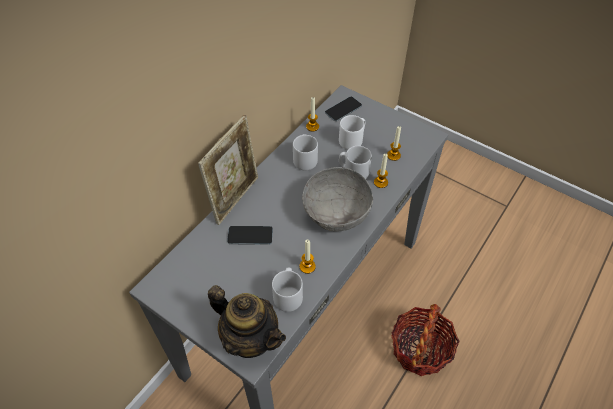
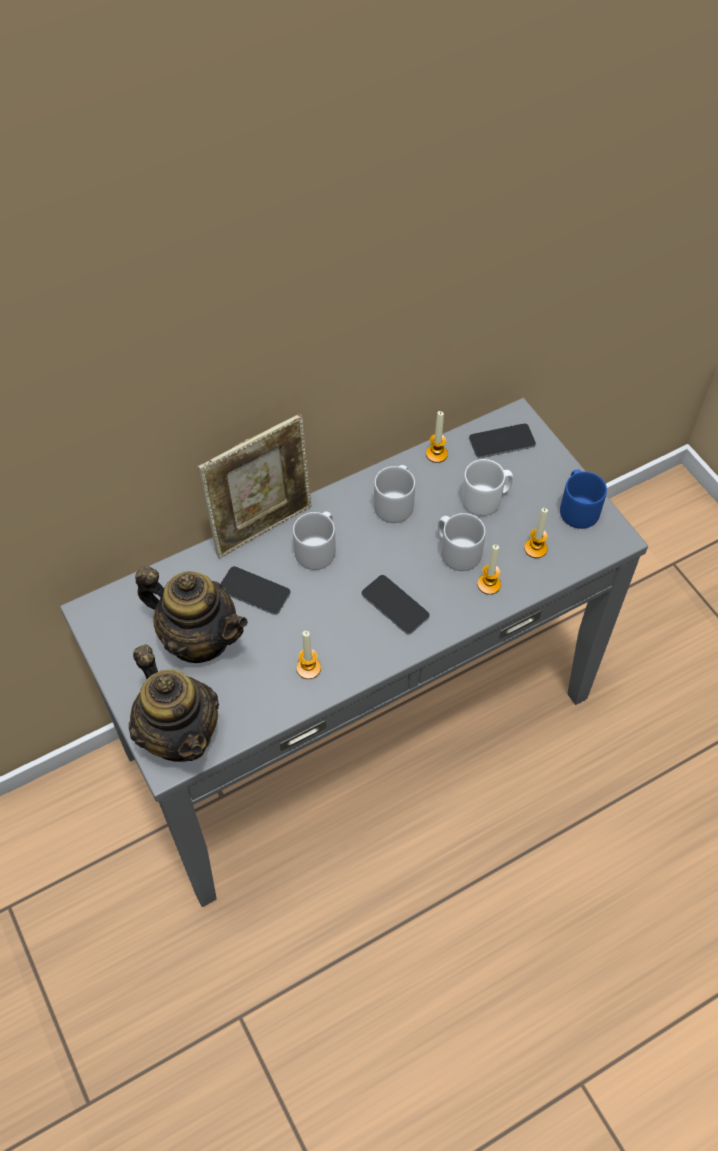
camera: 25 degrees right, 5 degrees up
grey mug [272,267,303,312] -> grey mug moved to [293,511,336,570]
grey bowl [302,167,373,232] -> phone [362,575,430,634]
basket [391,304,460,376] -> none
none -> teapot [135,566,248,663]
none -> blue mug [560,470,607,529]

